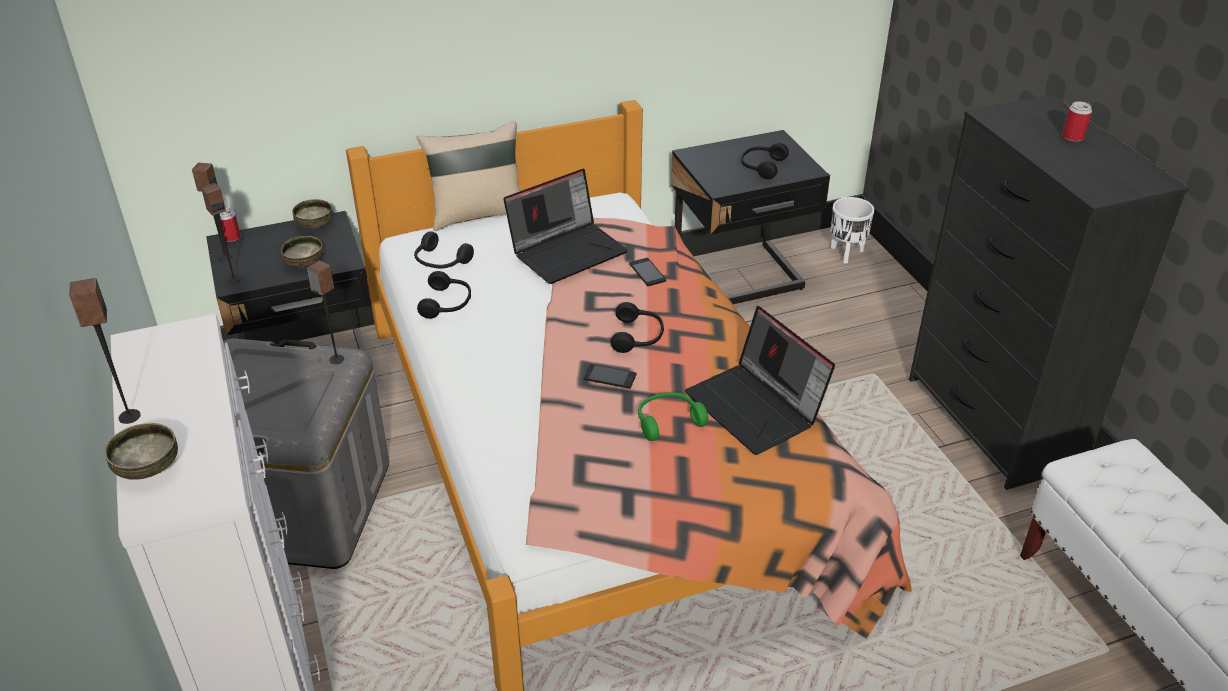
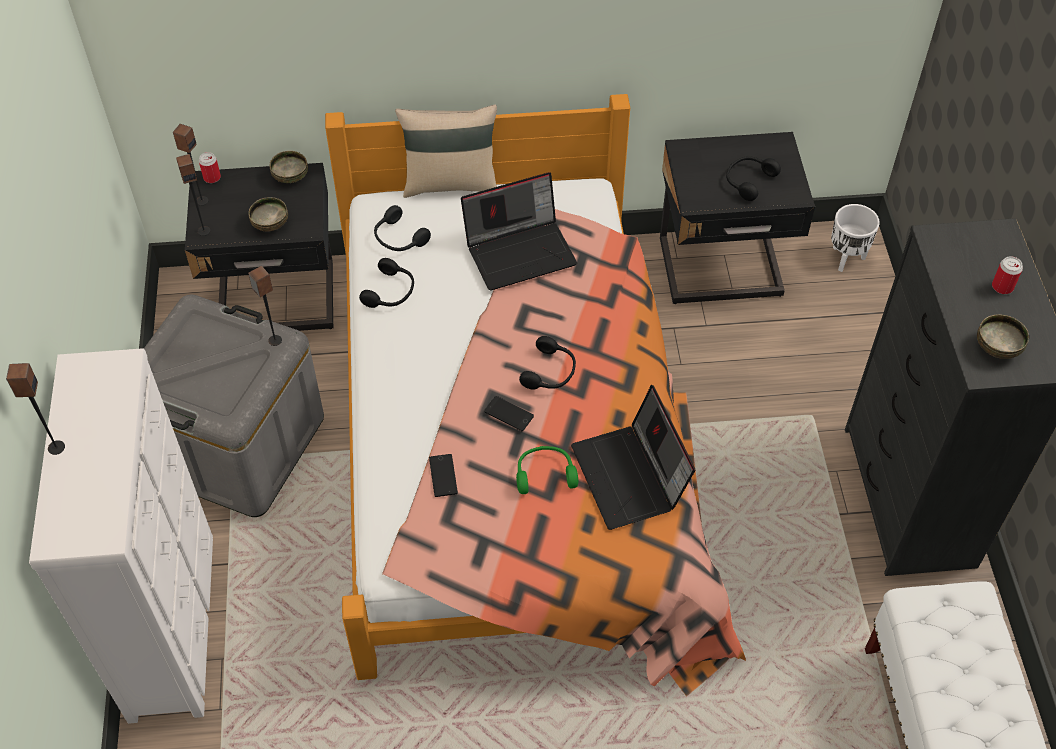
camera: 15 degrees right, 15 degrees up
bowl [105,423,178,480] -> bowl moved to [977,314,1029,359]
phone [629,258,666,286] -> phone moved to [429,454,458,497]

